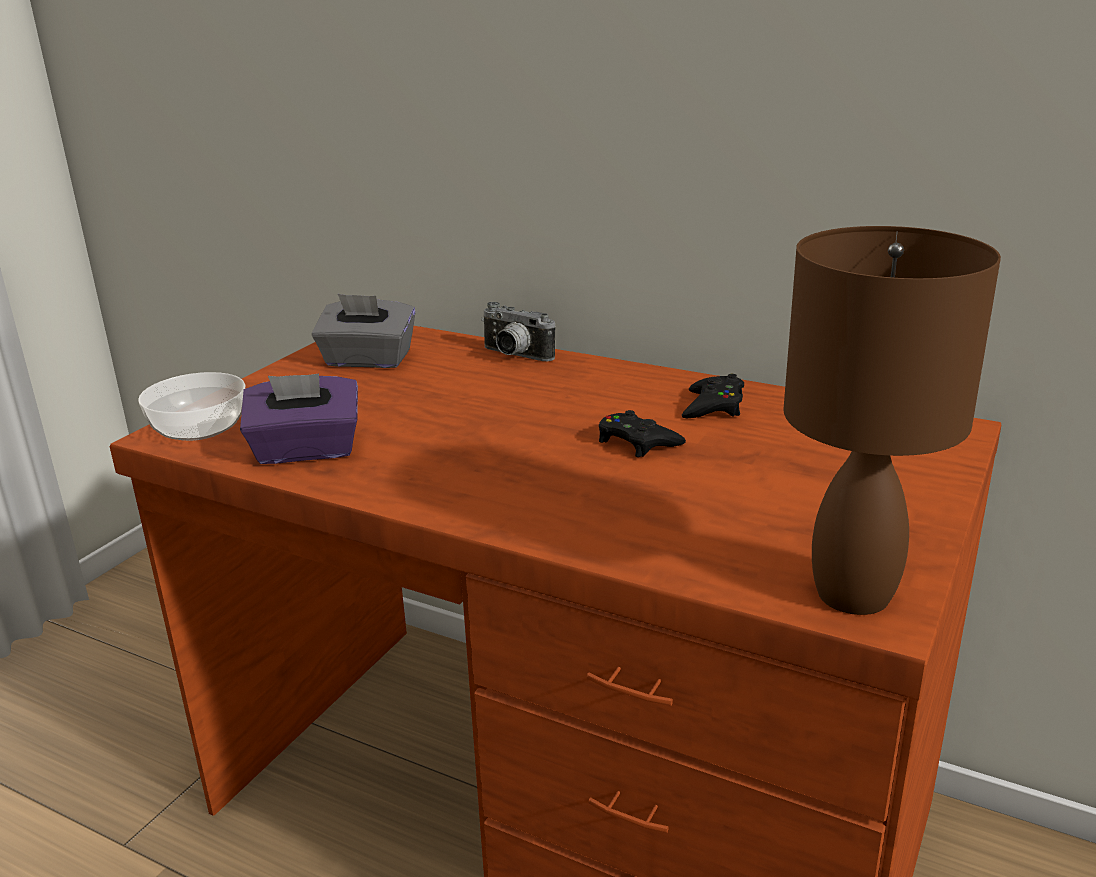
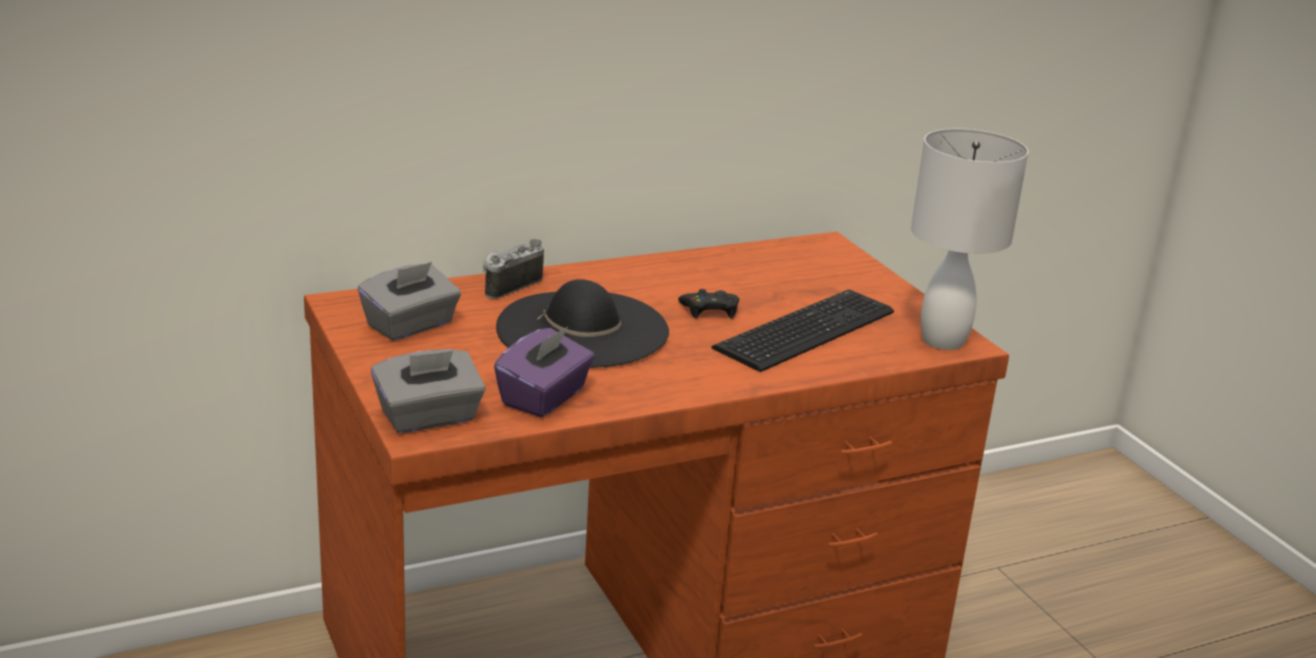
camera: 55 degrees left, 0 degrees up
bowl [138,372,245,441] -> grey tissue box [371,349,486,433]
camera [481,302,556,361] -> camera turned 150 degrees clockwise [483,239,544,299]
black game controller [682,374,744,418] -> none
brown table lamp [783,226,1001,615] -> white table lamp [911,129,1028,350]
none -> black hat [496,279,669,368]
none -> keyboard [711,289,894,372]

